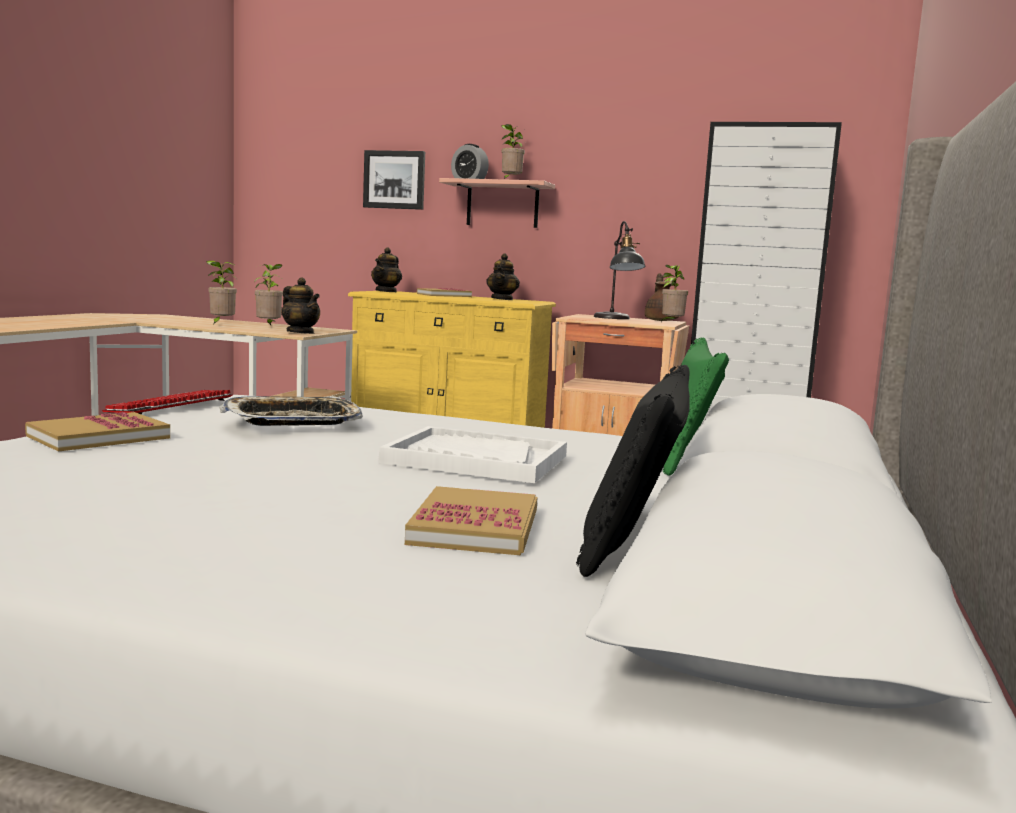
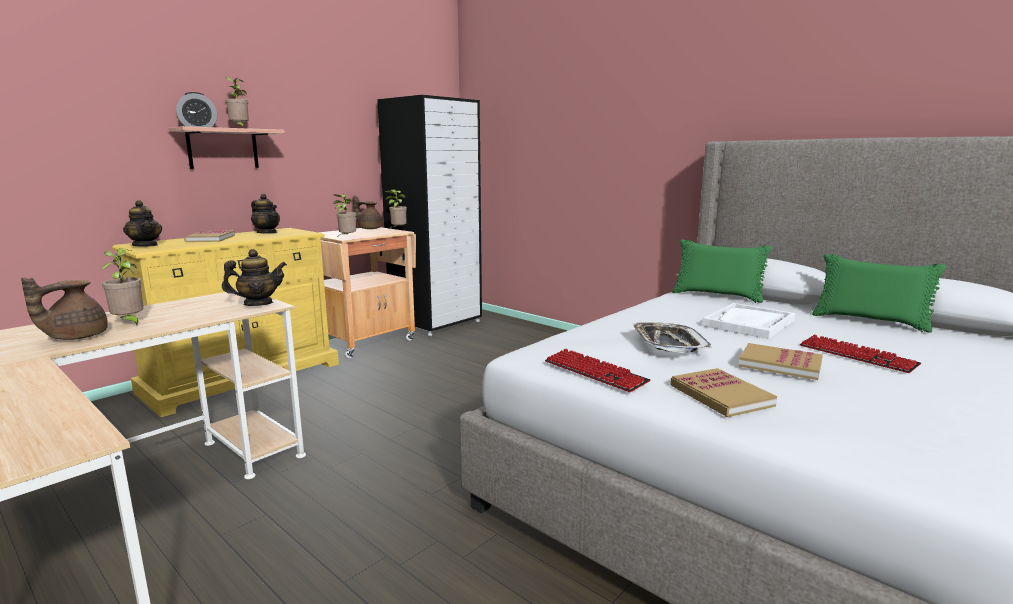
camera: 65 degrees left, 5 degrees up
potted plant [254,264,283,325] -> potted plant moved to [333,193,356,238]
picture [363,150,425,210] -> none
book [405,486,538,555] -> book moved to [739,343,823,380]
black pillow [576,365,690,577] -> green pillow [812,254,946,333]
grey table lamp [594,221,645,319] -> none
none -> brown teapot [21,277,108,340]
none -> keyboard [800,335,921,373]

